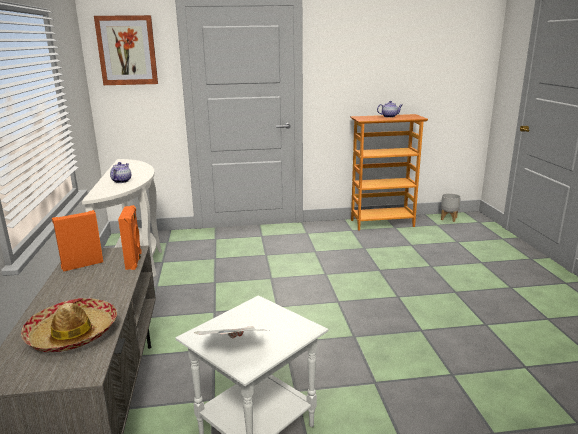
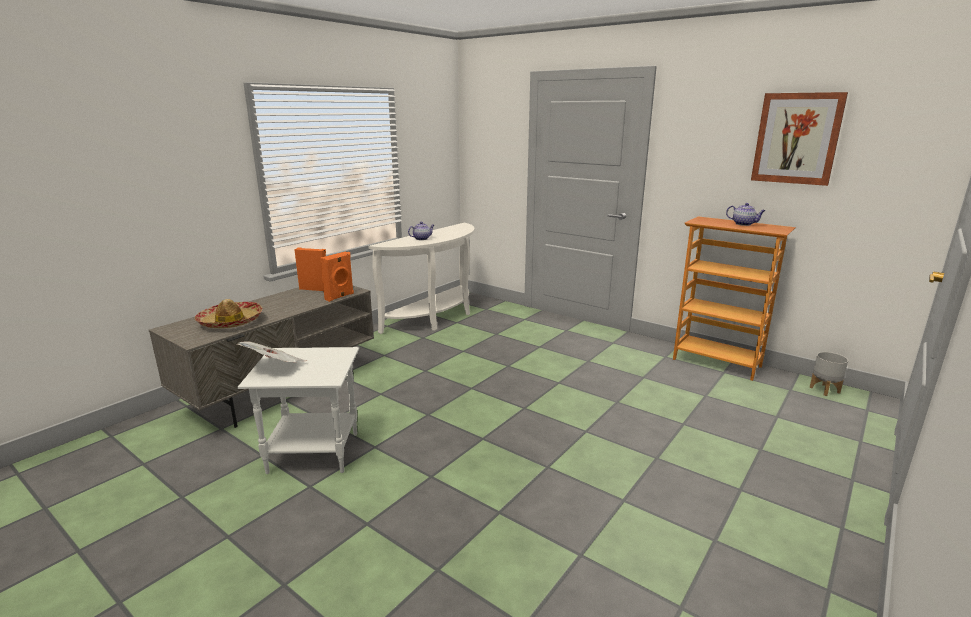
camera: 45 degrees right, 0 degrees up
picture [94,15,158,85] -> picture moved to [751,92,848,186]

